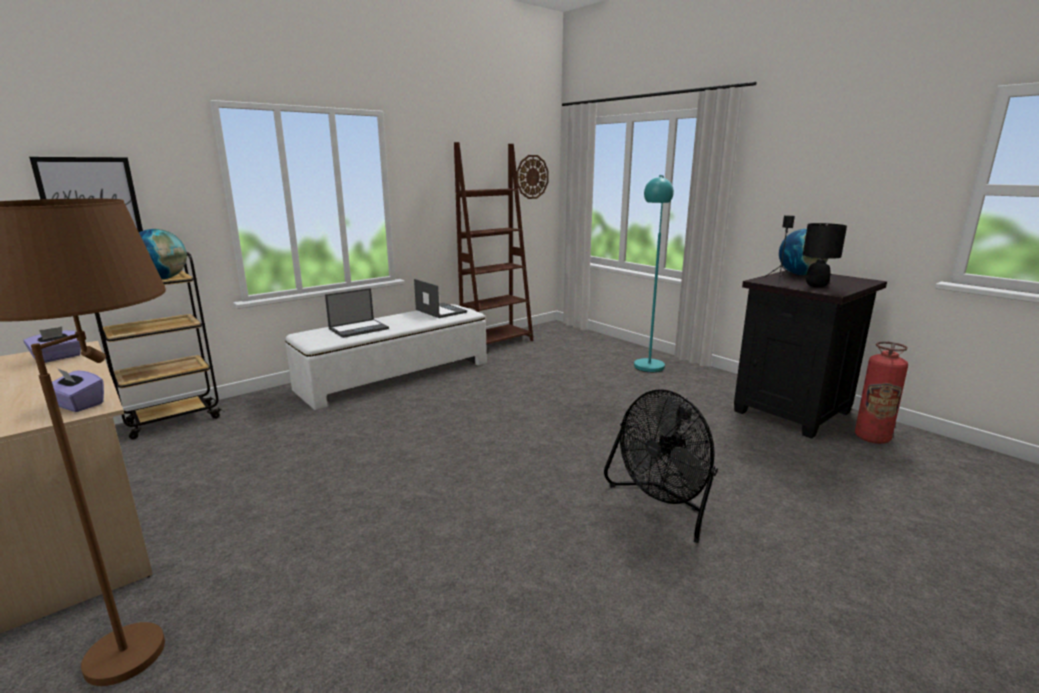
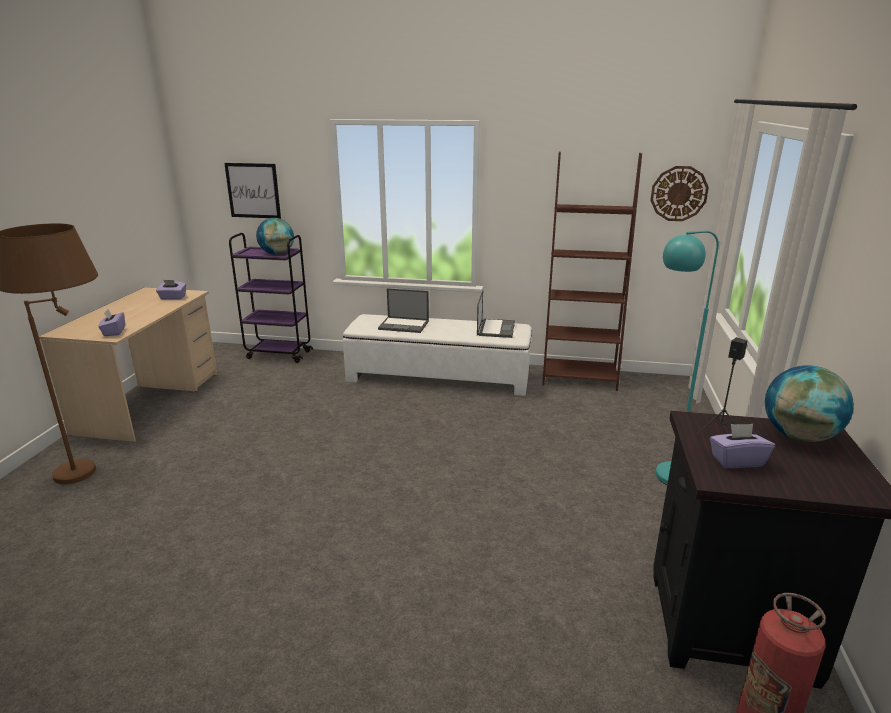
camera: 50 degrees right, 5 degrees up
brown cart [95,252,222,439] -> purple cart [229,233,313,363]
black fan [604,389,718,543] -> none
black table lamp [803,223,847,287] -> purple tissue box [710,424,775,468]

